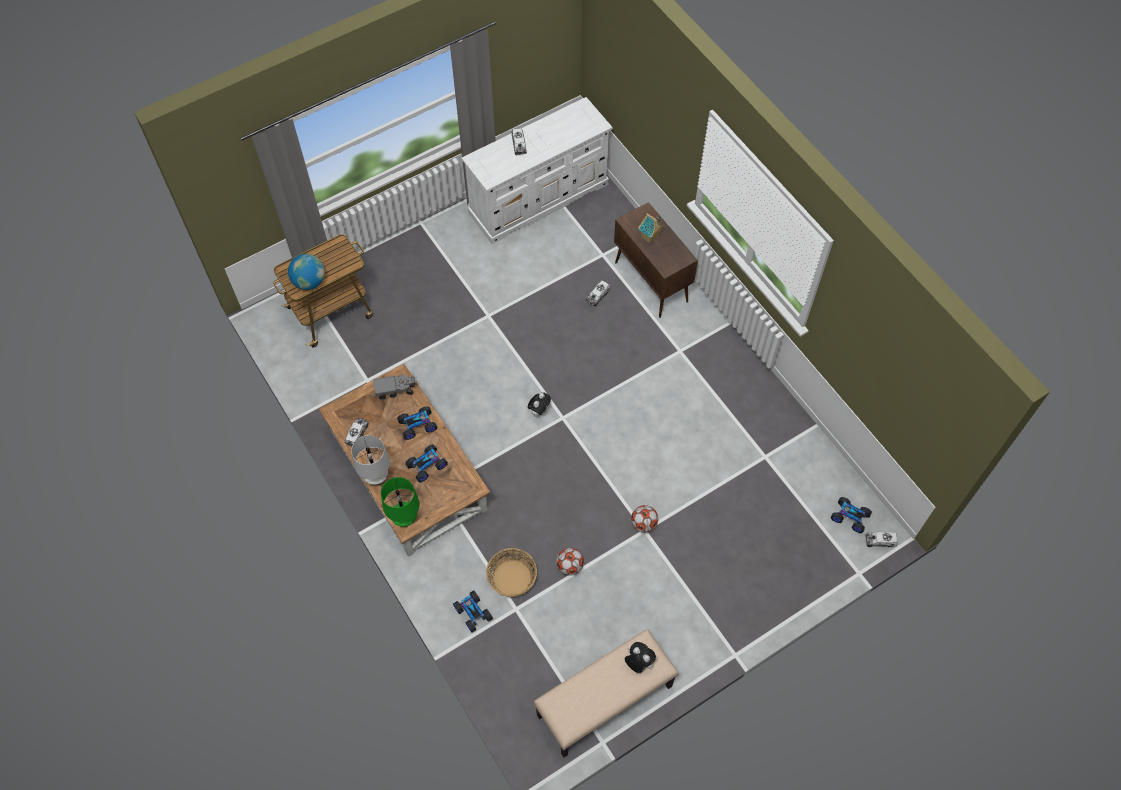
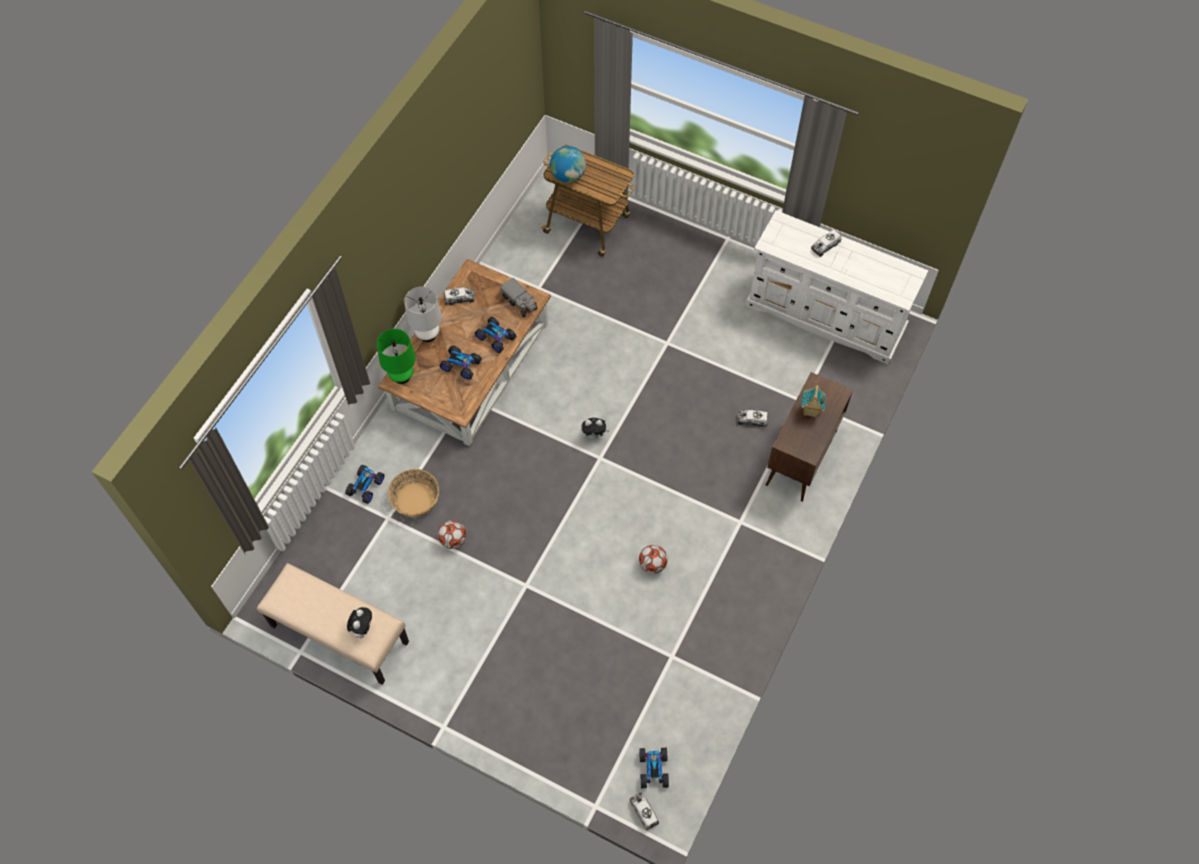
camera: 60 degrees right, 0 degrees up
football [631,505,658,532] -> football moved to [639,545,668,574]

